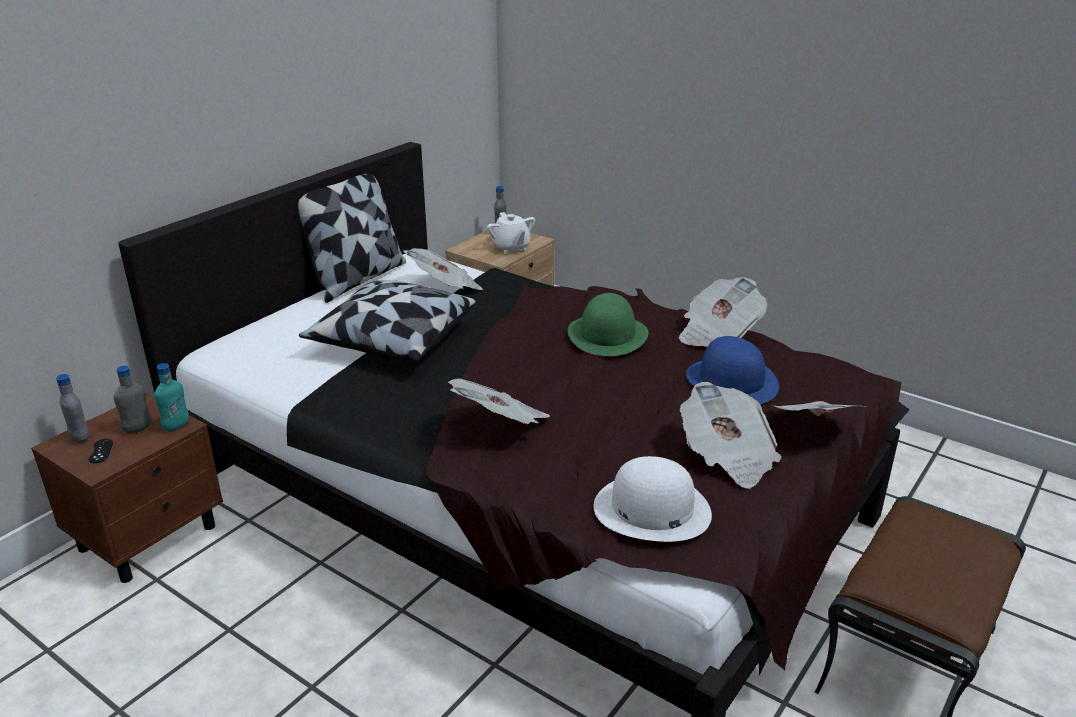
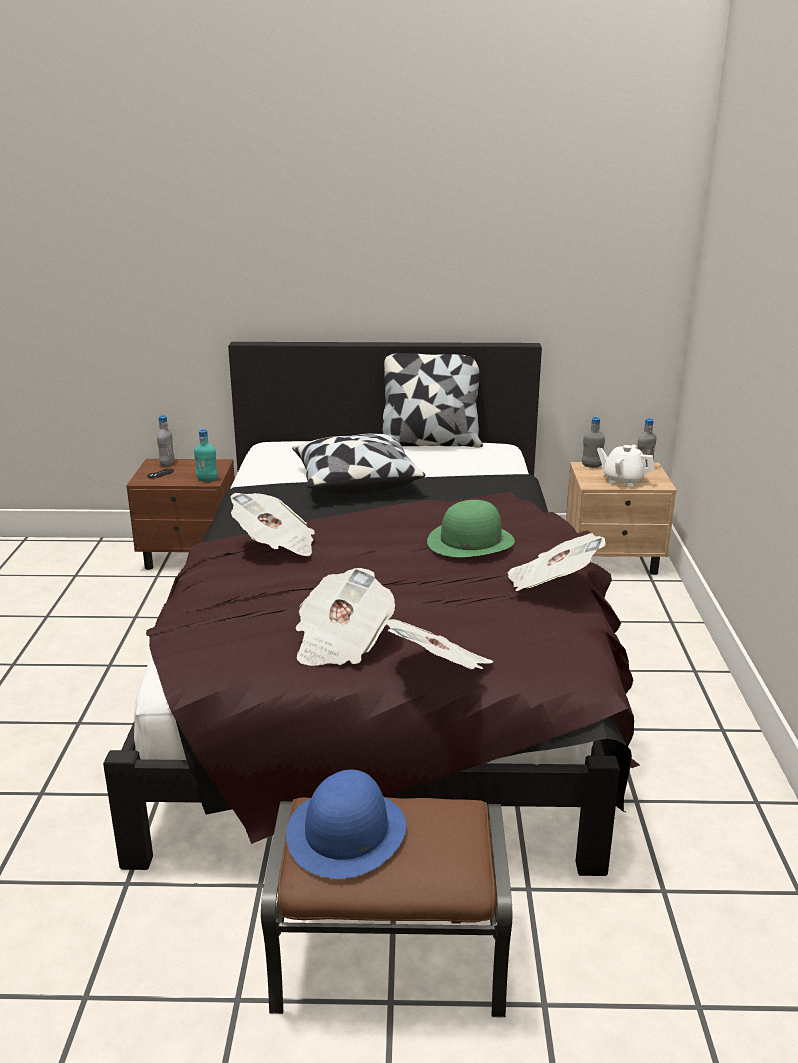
camera: 55 degrees right, 5 degrees down
grey bottle [114,366,151,434] -> grey bottle moved to [582,417,605,468]
newspaper [403,248,483,290] -> none
white teapot [487,212,535,254] -> white teapot turned 90 degrees clockwise [597,445,655,487]
white hat [594,456,712,542] -> none
blue hat [686,336,779,404] -> blue hat moved to [286,770,406,879]

